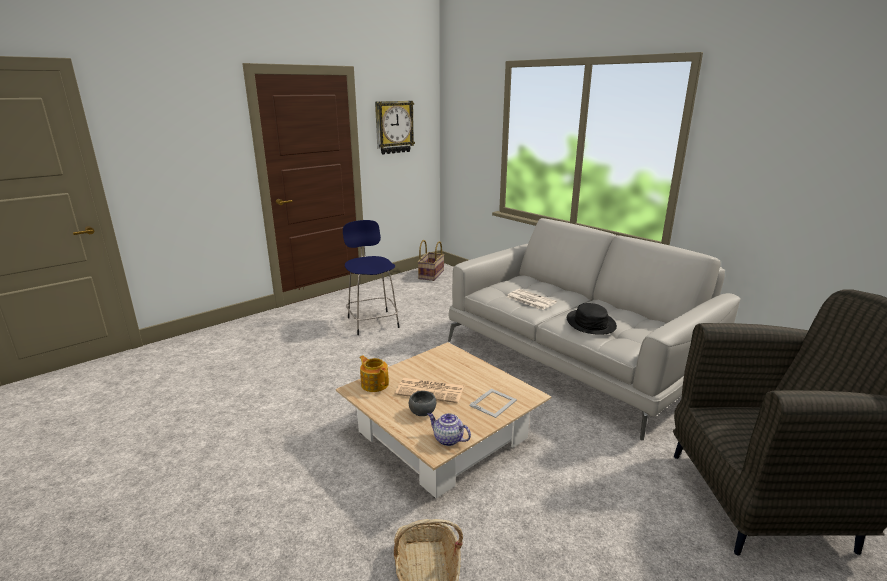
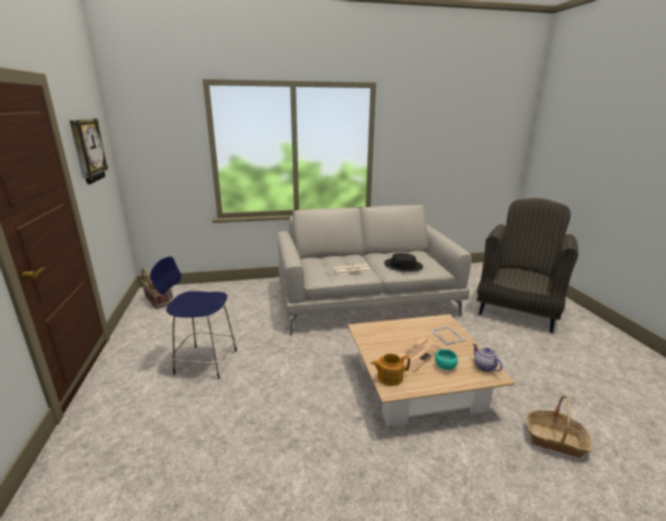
camera: 60 degrees left, 0 degrees up
grey bowl [409,391,436,416] -> turquoise bowl [435,349,458,370]
teapot [428,413,471,446] -> teapot turned 90 degrees clockwise [473,344,503,372]

